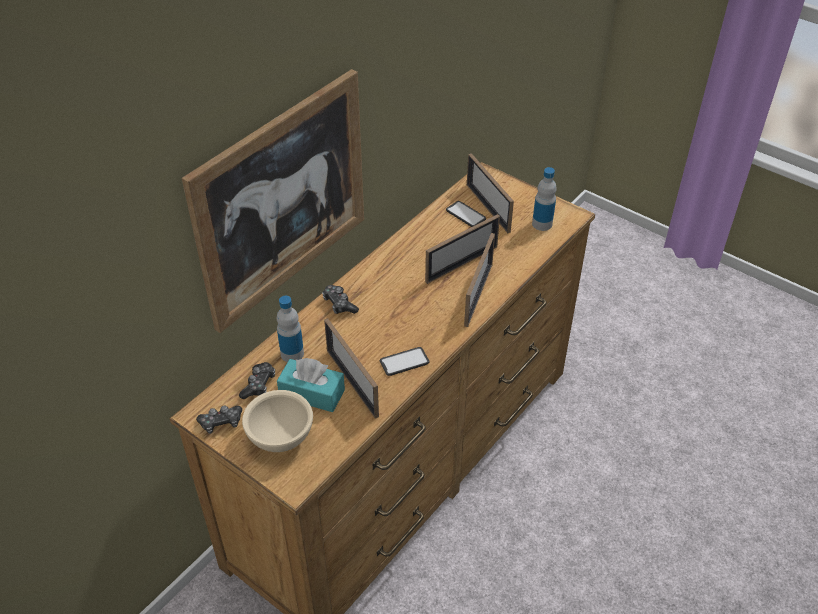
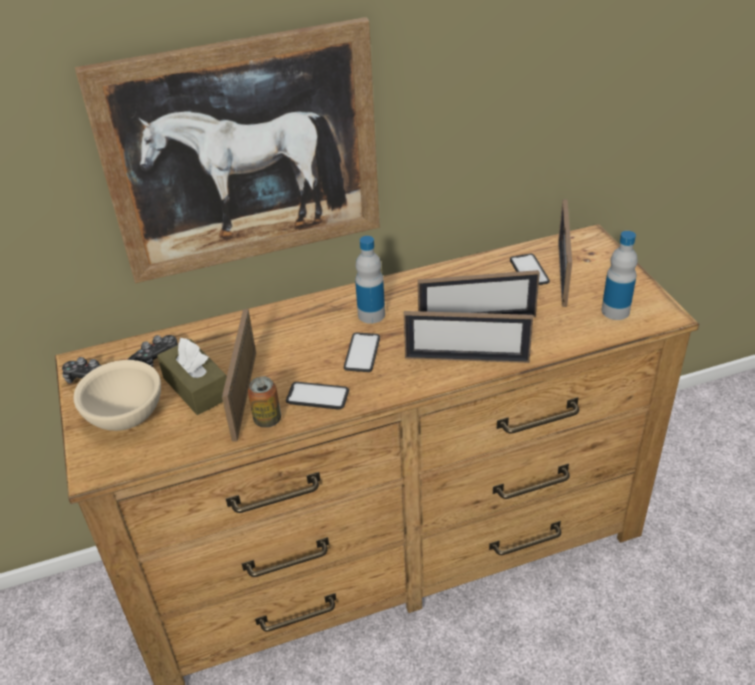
camera: 35 degrees right, 5 degrees down
bottle [277,296,304,362] -> bottle moved to [355,236,385,324]
turquoise tissue box [277,358,345,412] -> brown tissue box [157,338,227,415]
game controller [322,285,359,314] -> none
picture frame [464,233,495,327] -> picture frame turned 45 degrees clockwise [404,311,533,363]
none -> can [248,376,281,428]
none -> phone [344,332,380,372]

